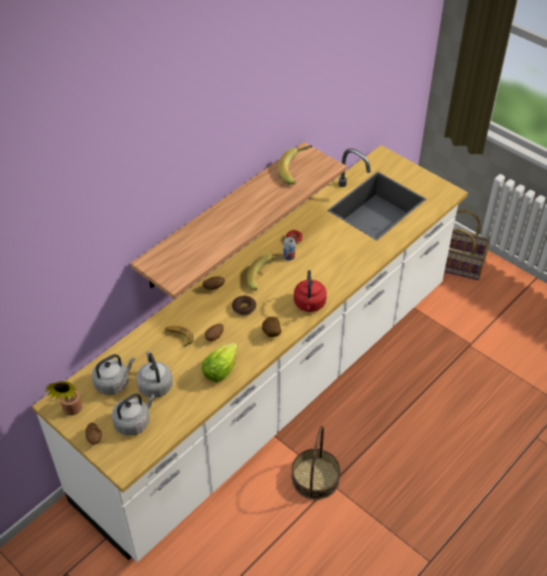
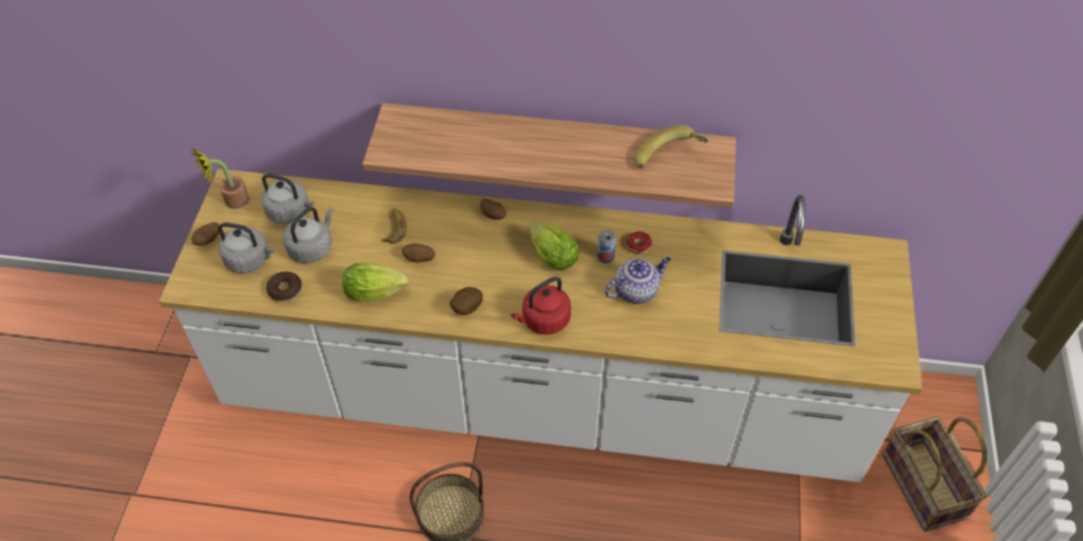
camera: 55 degrees right, 5 degrees up
donut [232,295,256,316] -> donut moved to [266,272,302,302]
banana [247,254,286,291] -> lettuce [528,221,579,270]
none -> teapot [605,257,671,304]

